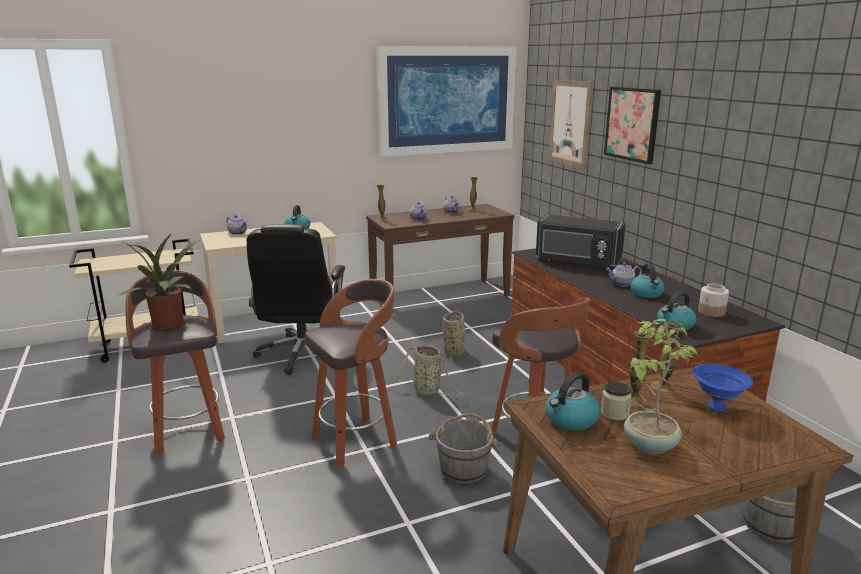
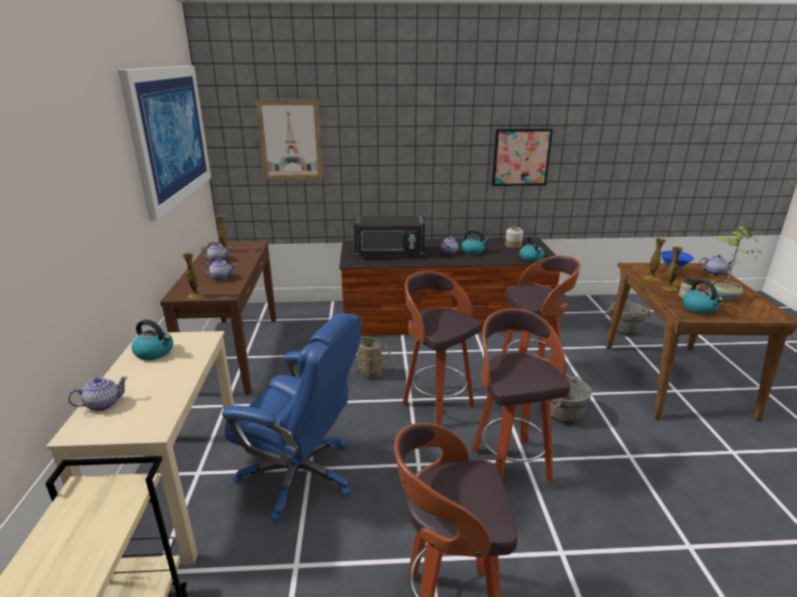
camera: 70 degrees left, 5 degrees up
potted plant [118,233,202,331] -> none
black office chair [247,224,345,375] -> blue office chair [222,313,361,524]
basket [395,345,465,397] -> stool [403,271,481,426]
black microwave [536,214,626,268] -> black microwave turned 45 degrees clockwise [354,216,425,256]
picture [604,87,661,164] -> picture moved to [492,129,553,186]
none -> teapot [698,255,736,276]

